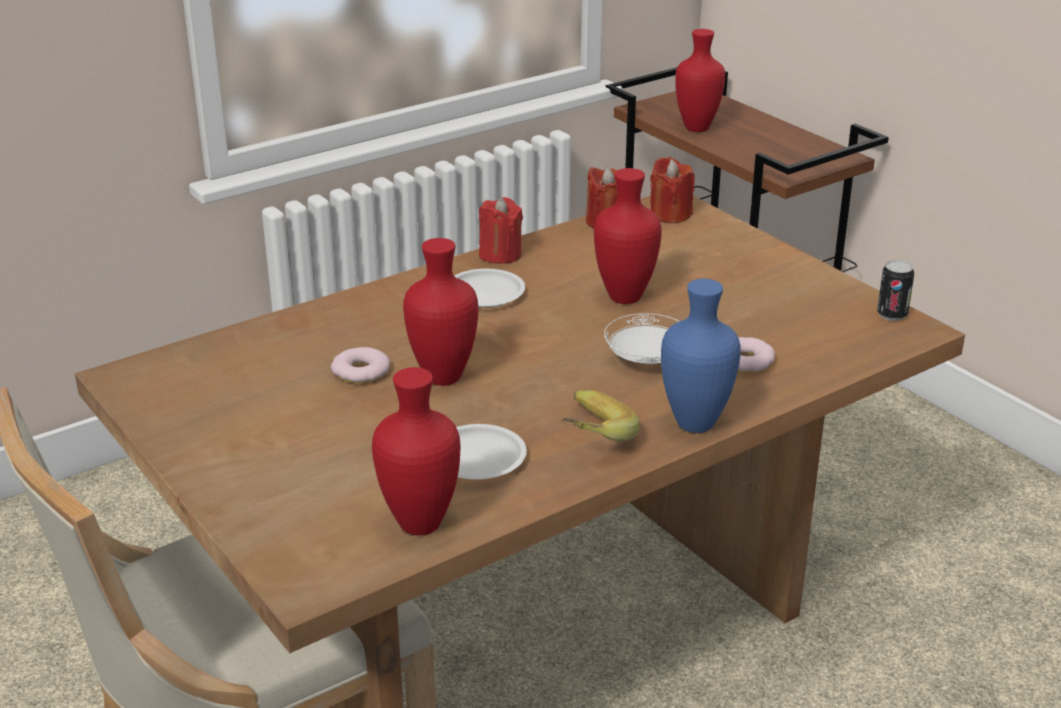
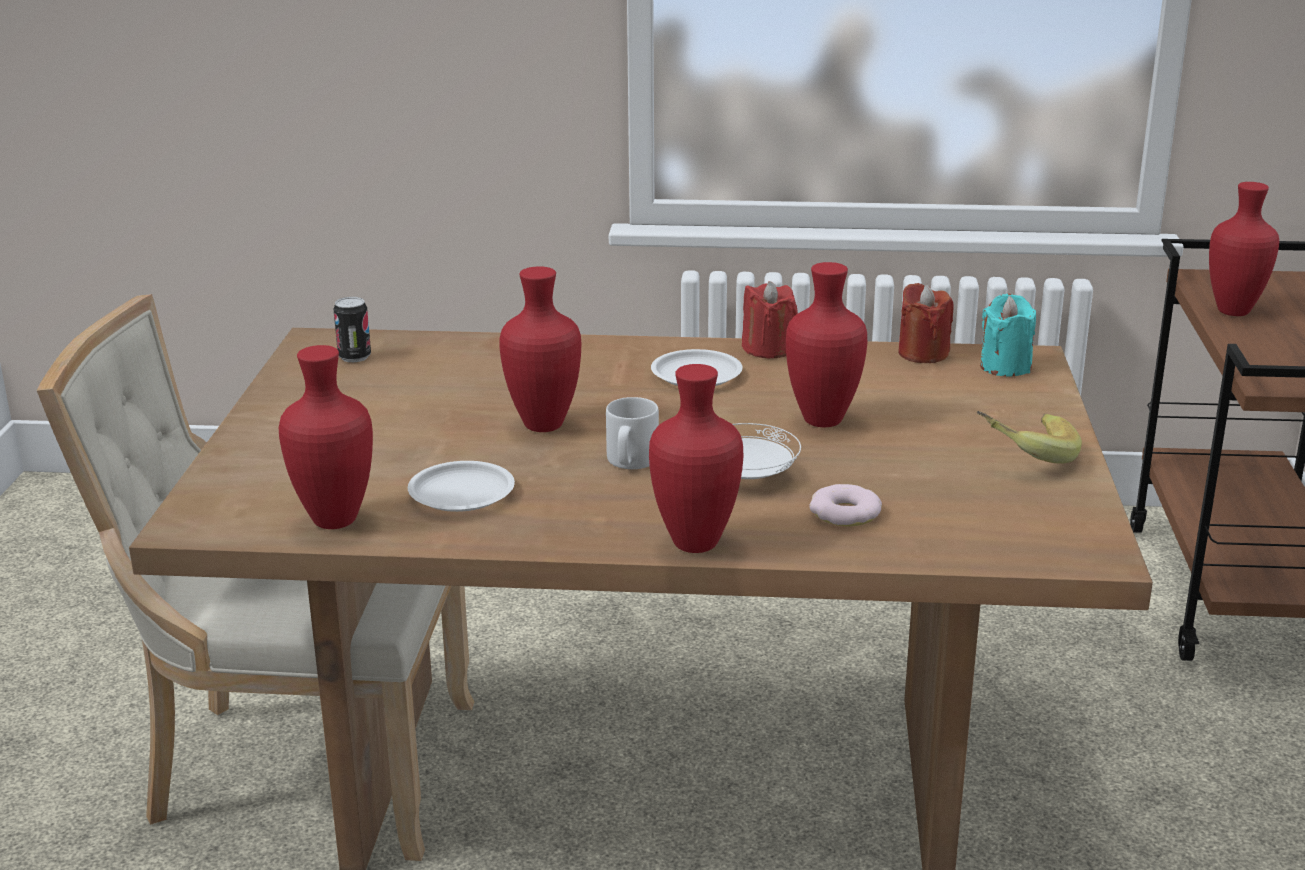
camera: 40 degrees right, 5 degrees down
donut [331,347,390,383] -> none
banana [562,390,639,442] -> banana moved to [976,411,1082,464]
red candle [650,157,694,223] -> turquoise candle [980,294,1036,376]
blue vase [661,279,741,433] -> red vase [649,364,744,553]
can [877,260,914,321] -> can moved to [333,297,371,362]
none -> grey mug [606,397,659,469]

